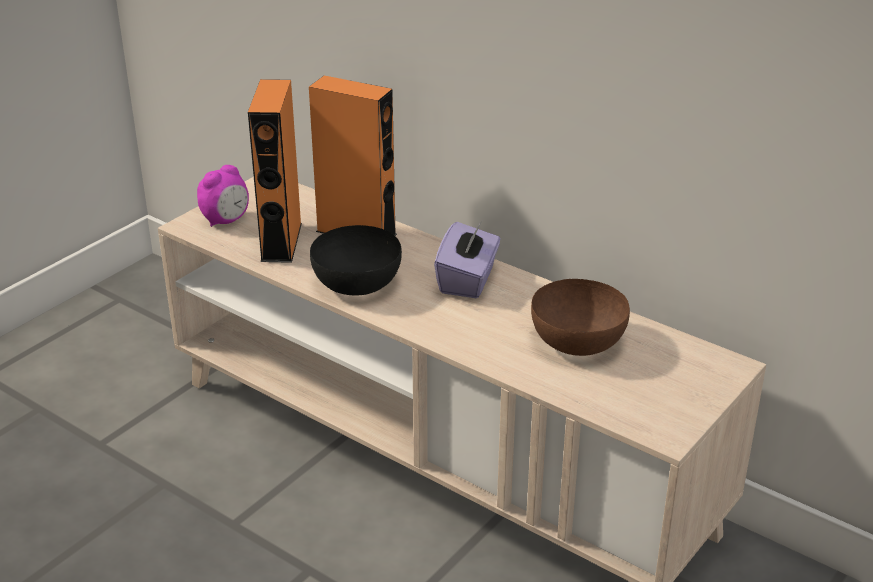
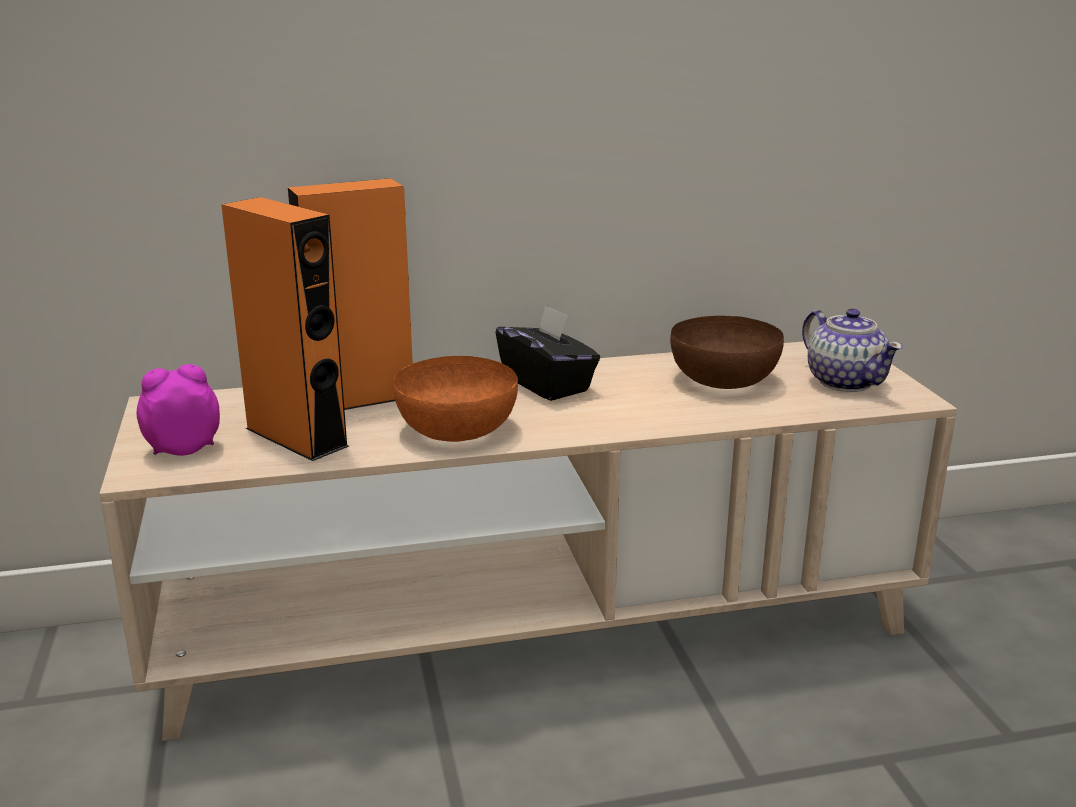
camera: 50 degrees left, 10 degrees down
alarm clock [197,165,249,227] -> alarm clock turned 105 degrees counterclockwise [137,364,220,456]
black bowl [310,225,402,296] -> orange bowl [394,356,518,442]
purple tissue box [434,221,500,298] -> black tissue box [495,304,600,401]
none -> teapot [802,309,903,392]

